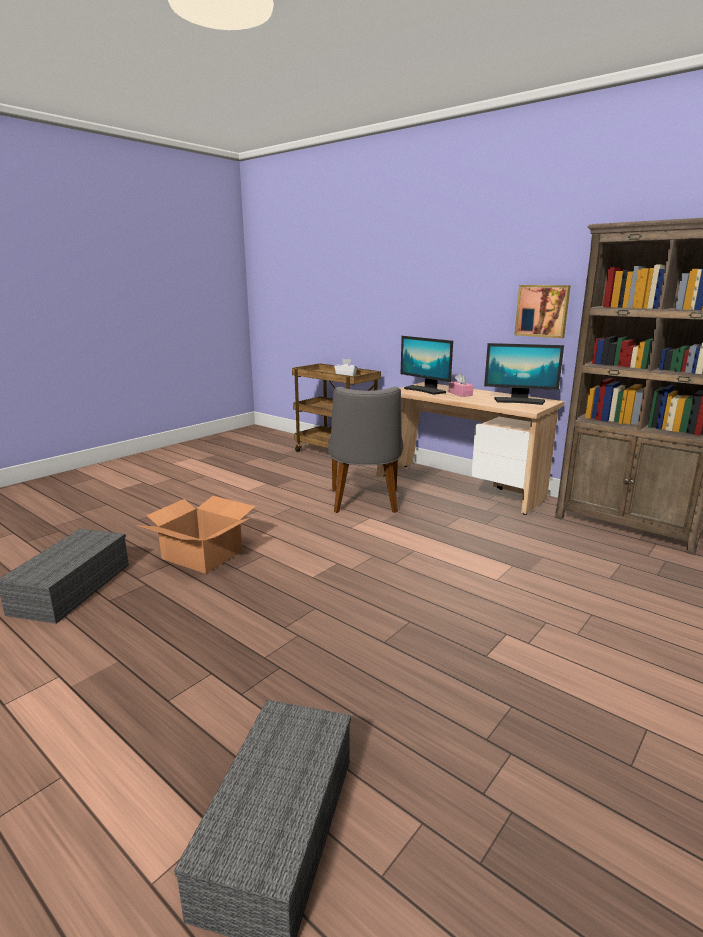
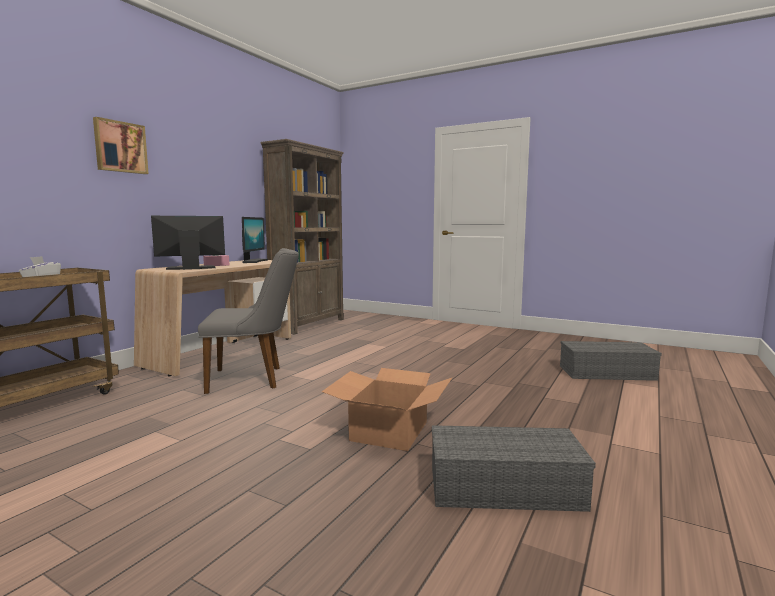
camera: 100 degrees left, 10 degrees down
monitor [401,336,453,395] -> monitor turned 150 degrees counterclockwise [151,216,225,270]
picture [514,285,571,338] -> picture moved to [93,117,149,174]

